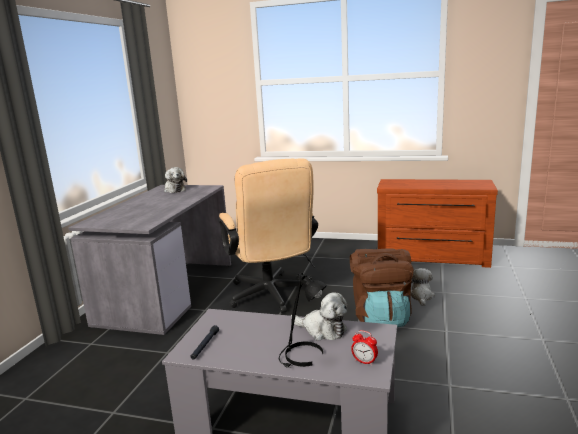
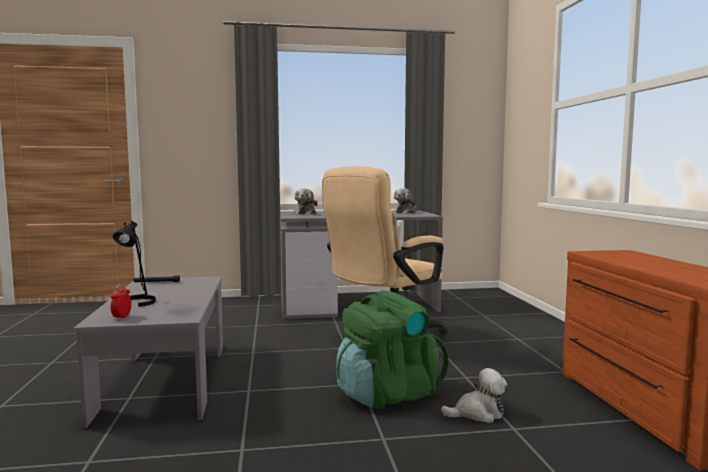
camera: 65 degrees right, 10 degrees down
plush toy [291,292,347,341] -> plush toy moved to [293,189,318,215]
brown backpack [350,249,414,327] -> green backpack [336,290,448,409]

